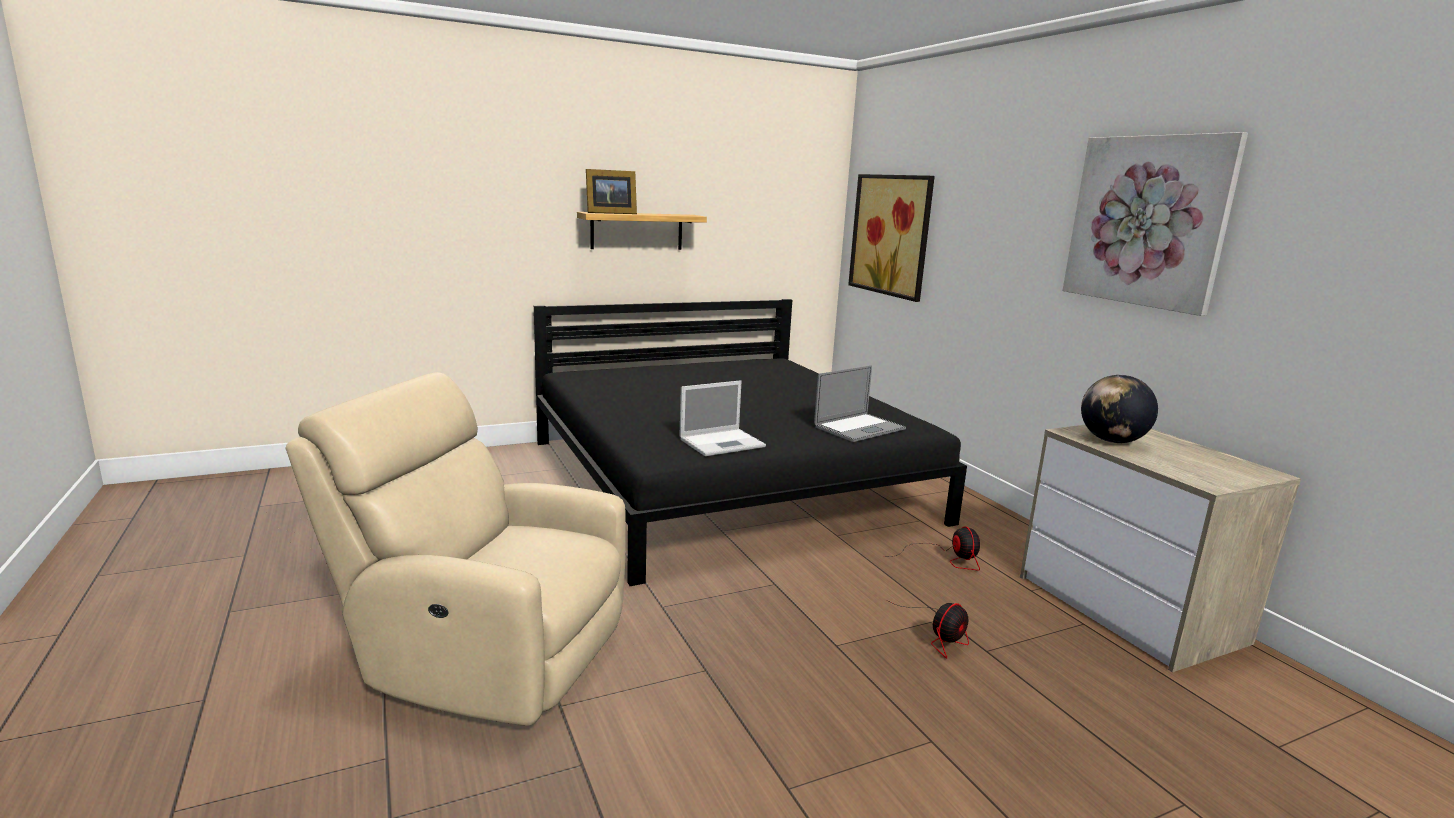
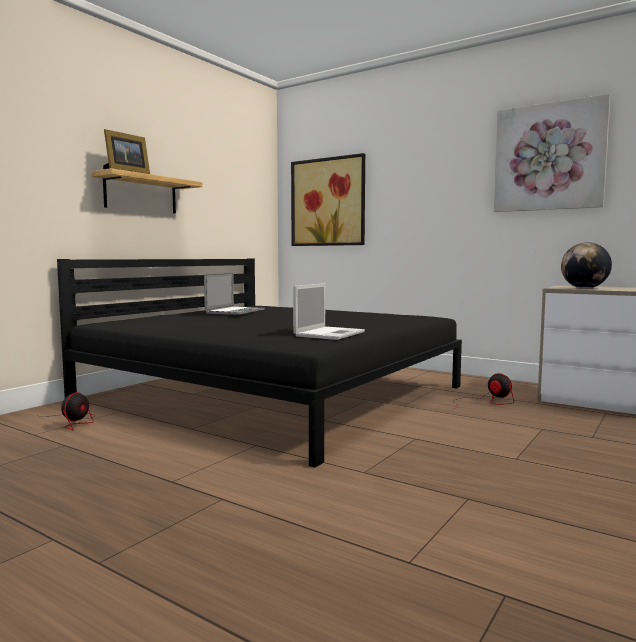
camera: 30 degrees left, 10 degrees down
beige armchair [285,372,626,726] -> none
laptop [814,365,906,442] -> laptop moved to [204,272,265,315]
fan [887,600,969,659] -> fan moved to [42,392,96,431]

